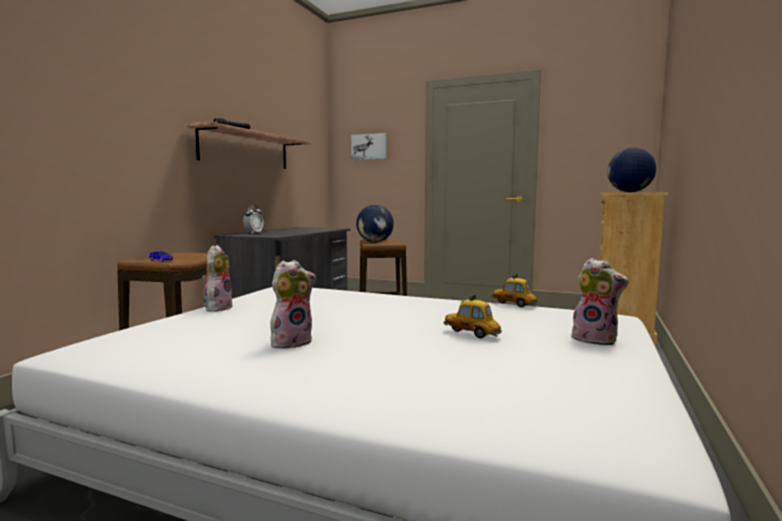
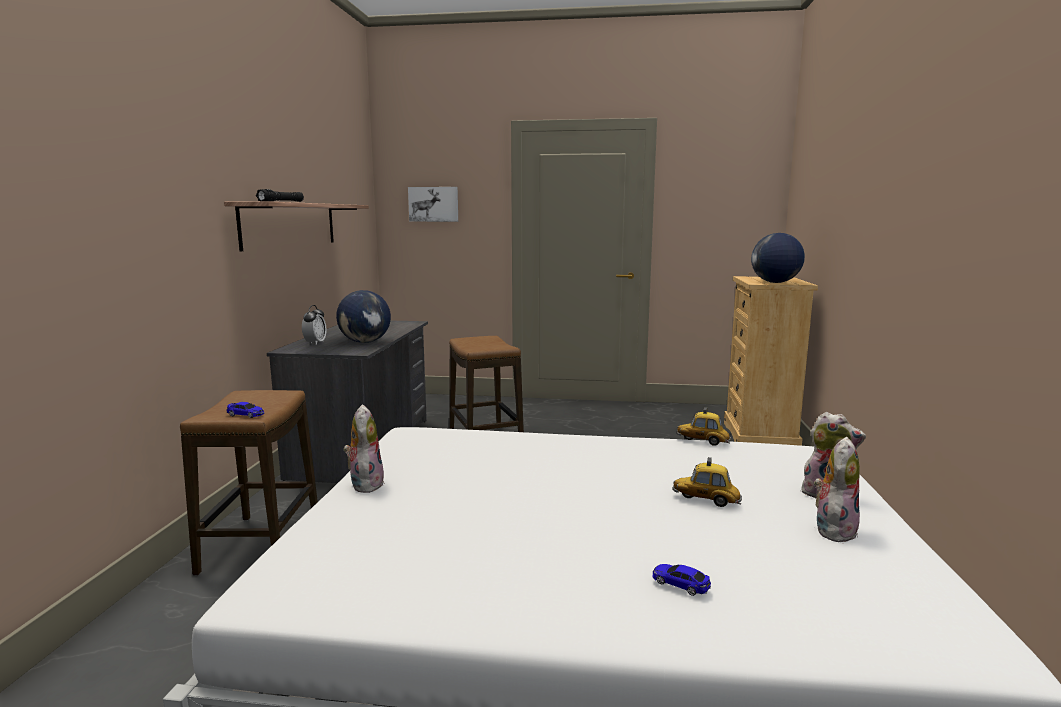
camera: 15 degrees left, 5 degrees up
plush toy [270,260,316,348] -> plush toy moved to [814,437,860,542]
globe [356,205,394,242] -> globe moved to [336,290,391,343]
none -> toy car [653,564,711,596]

